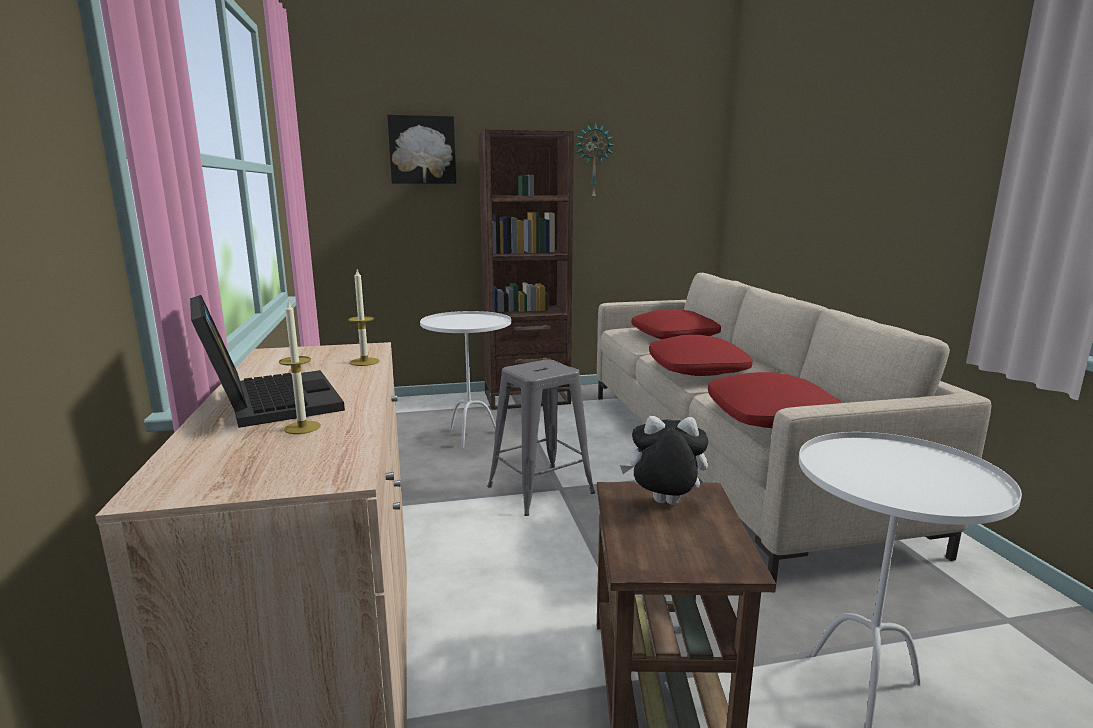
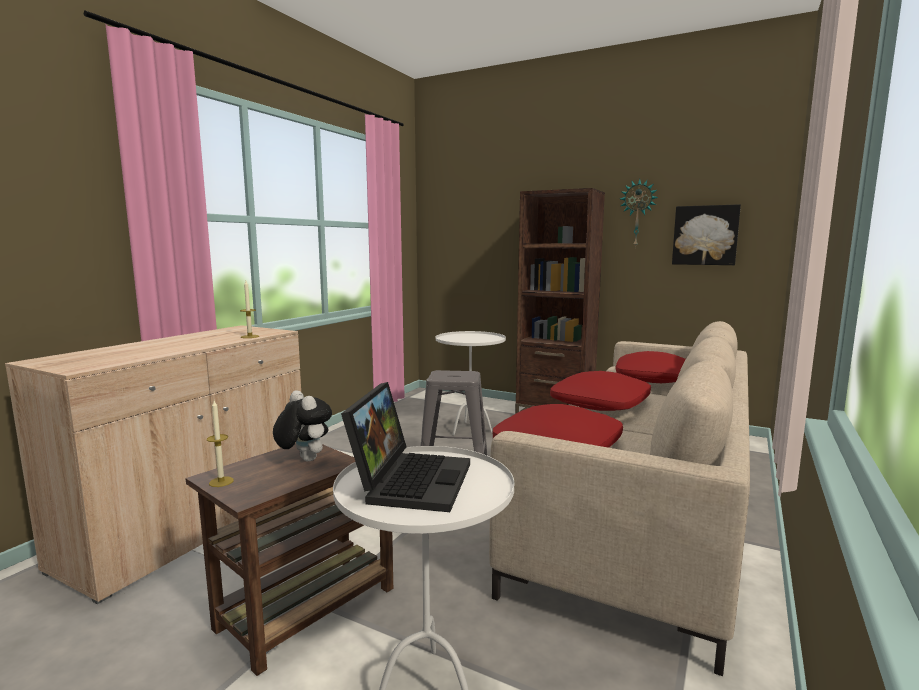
camera: 40 degrees right, 5 degrees down
laptop [190,295,345,428] -> laptop moved to [341,382,470,512]
candle [279,300,321,434] -> candle moved to [207,401,234,487]
picture [387,115,456,184] -> picture moved to [672,204,741,265]

